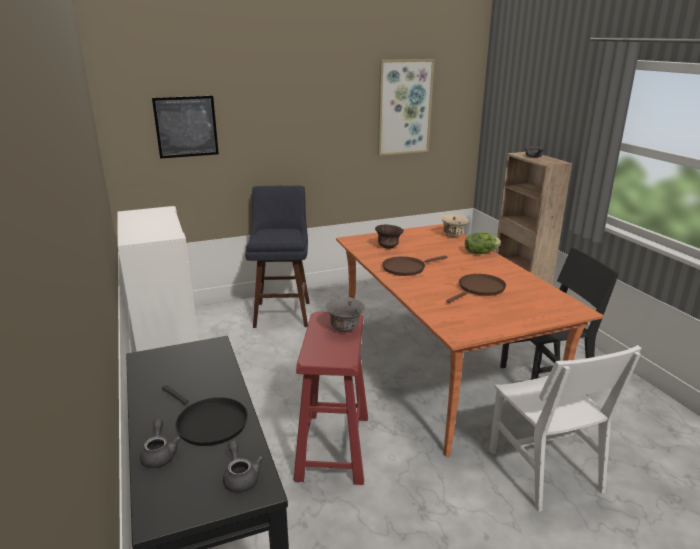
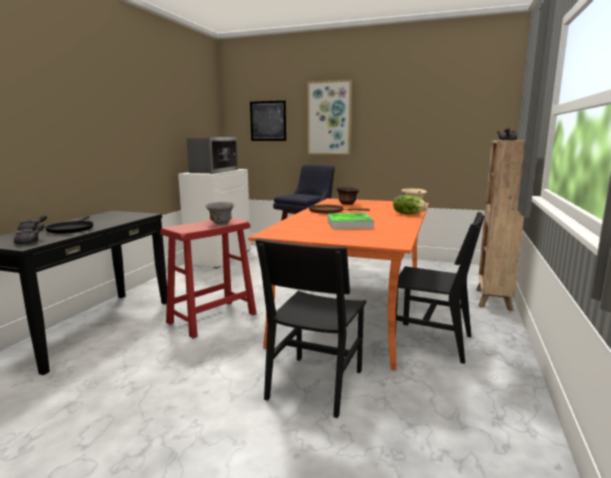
camera: 40 degrees right, 10 degrees down
picture [378,59,434,156] -> picture moved to [308,80,352,155]
brown frying pan [446,274,506,303] -> tray [327,213,374,229]
white chair [489,345,642,512] -> black chair [255,238,366,418]
none -> microwave [186,137,238,174]

